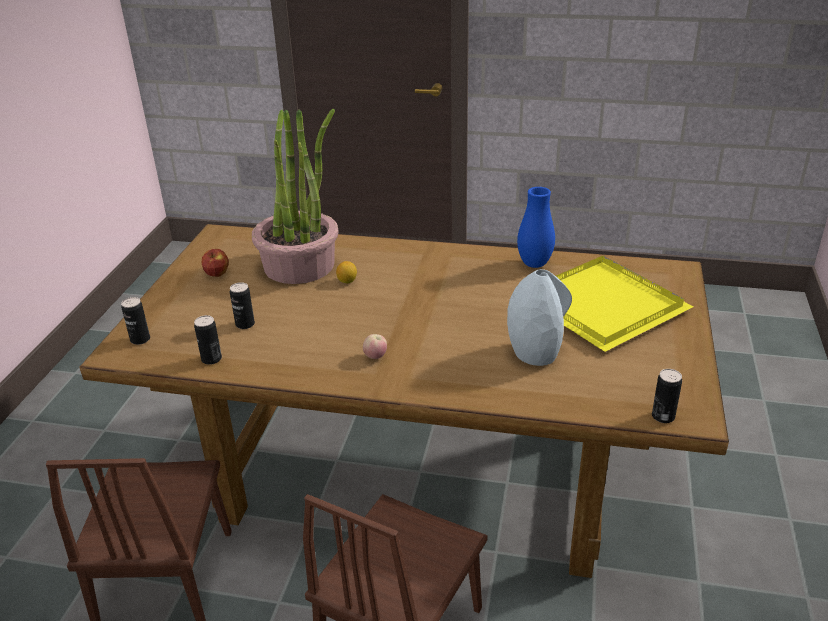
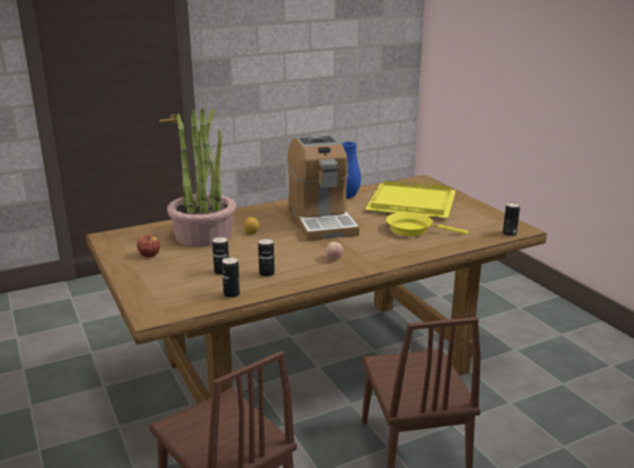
camera: 40 degrees left, 10 degrees down
can [121,297,150,345] -> can moved to [258,238,275,277]
grey vase [507,269,572,366] -> yellow frying pan [386,212,469,236]
none -> coffee machine [287,135,359,241]

